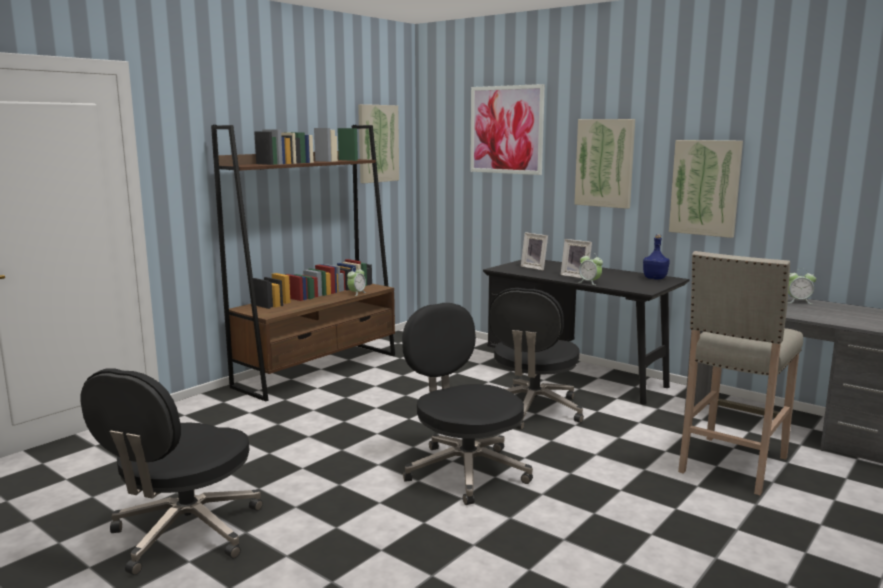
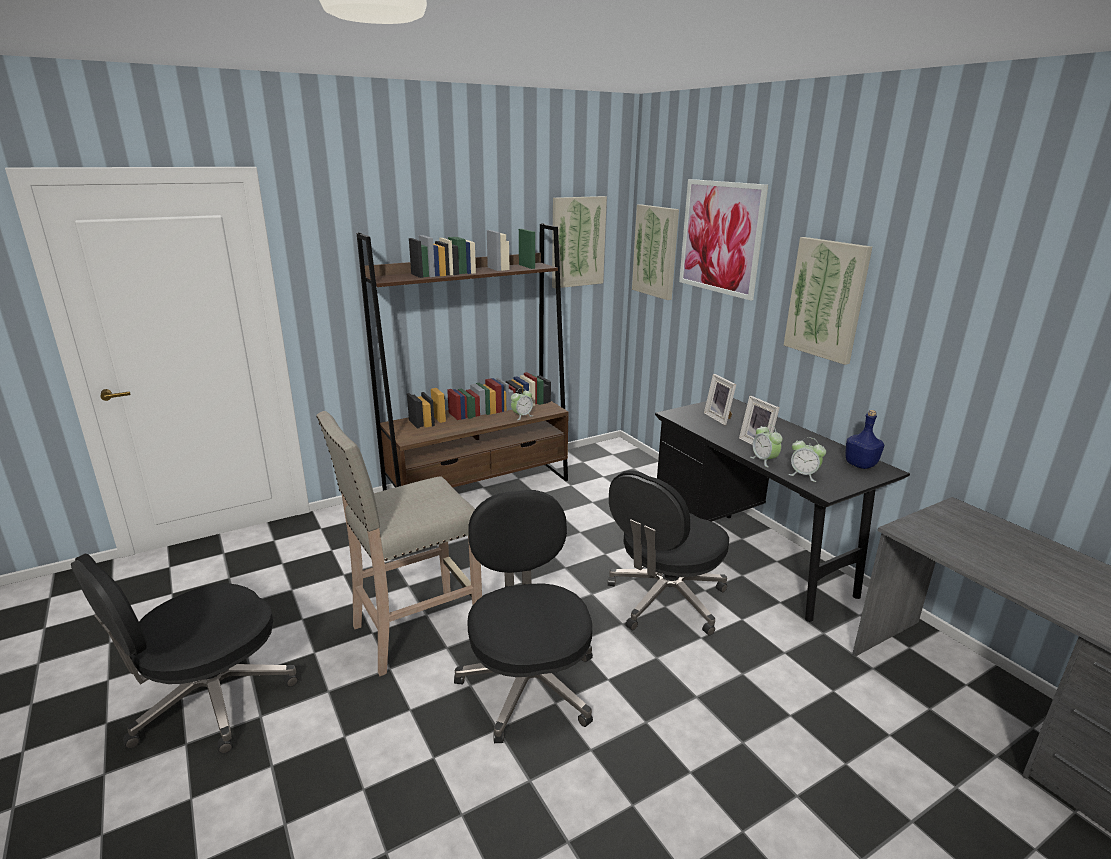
camera: 20 degrees right, 10 degrees up
picture [669,140,743,238] -> picture moved to [632,204,679,300]
beige stool [678,251,803,495] -> beige stool moved to [316,411,482,676]
alarm clock [788,270,816,304] -> alarm clock moved to [788,437,826,482]

